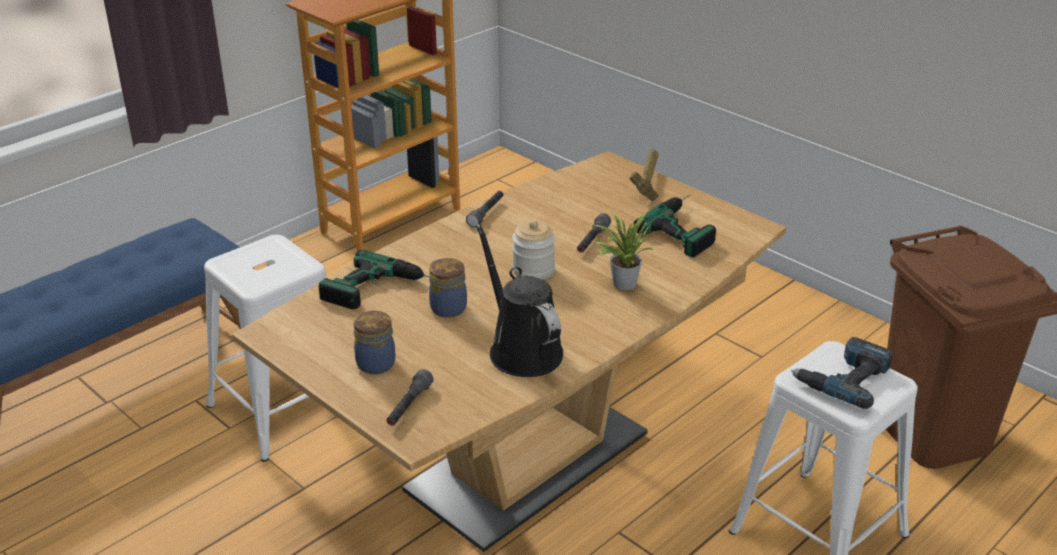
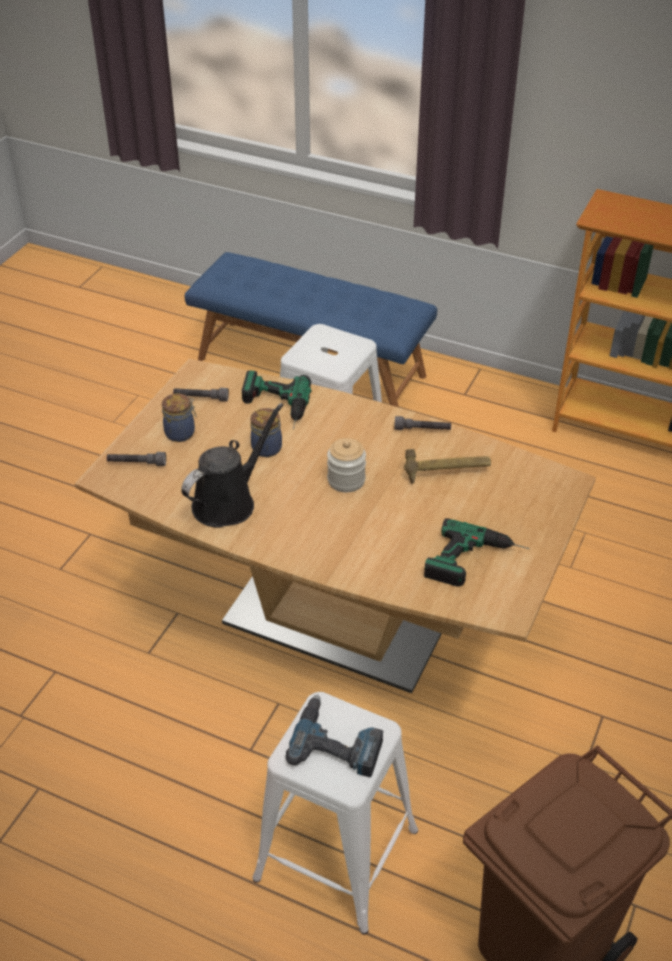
camera: 70 degrees right, 10 degrees up
grey flashlight [577,213,611,252] -> grey flashlight moved to [173,388,229,401]
potted plant [593,212,654,290] -> none
hammer [630,149,659,201] -> hammer moved to [404,449,491,484]

